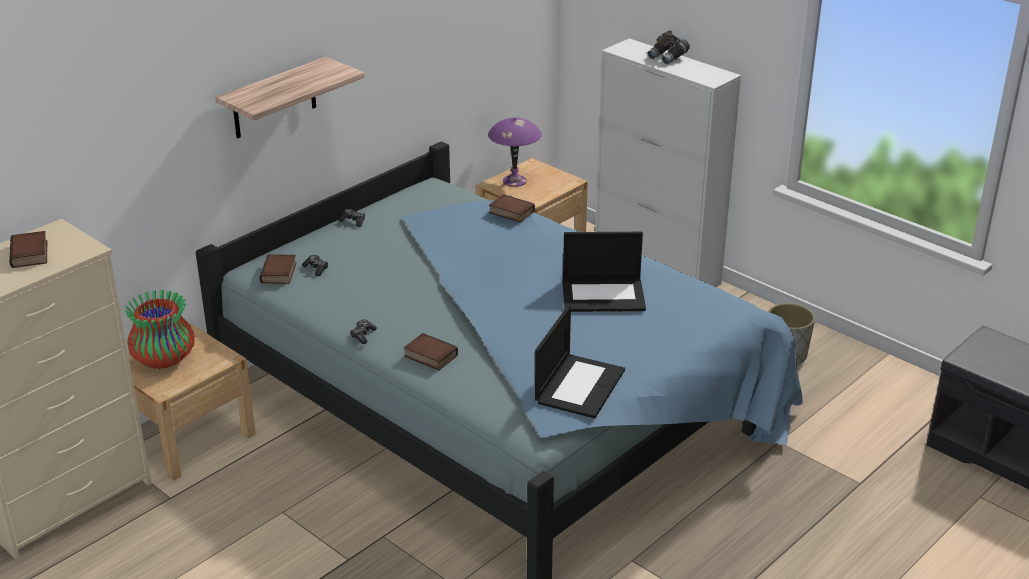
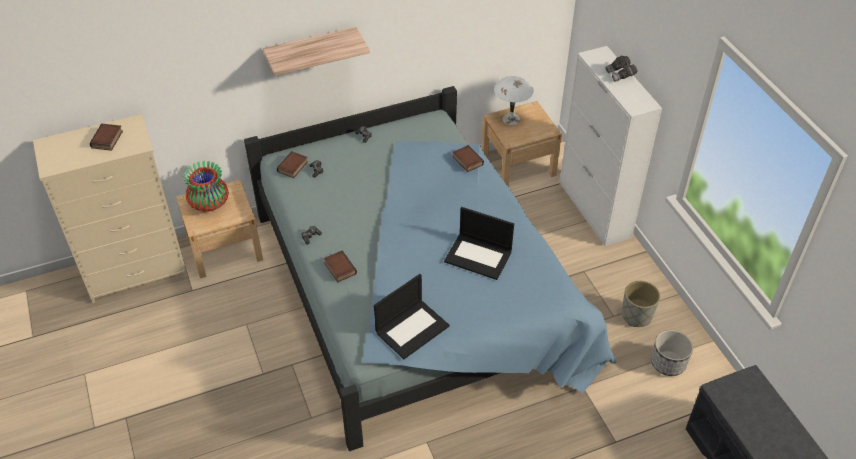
camera: 25 degrees right, 15 degrees up
purple table lamp [488,117,542,187] -> white table lamp [494,76,534,125]
none -> planter [651,330,693,376]

